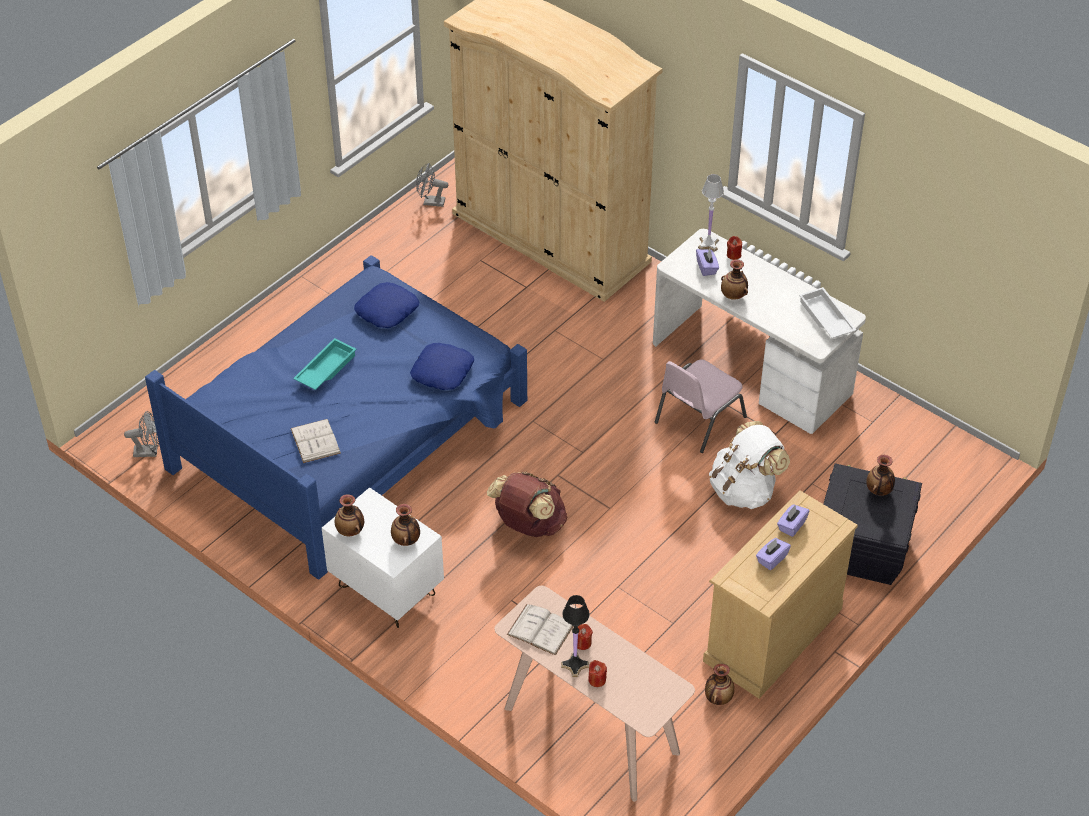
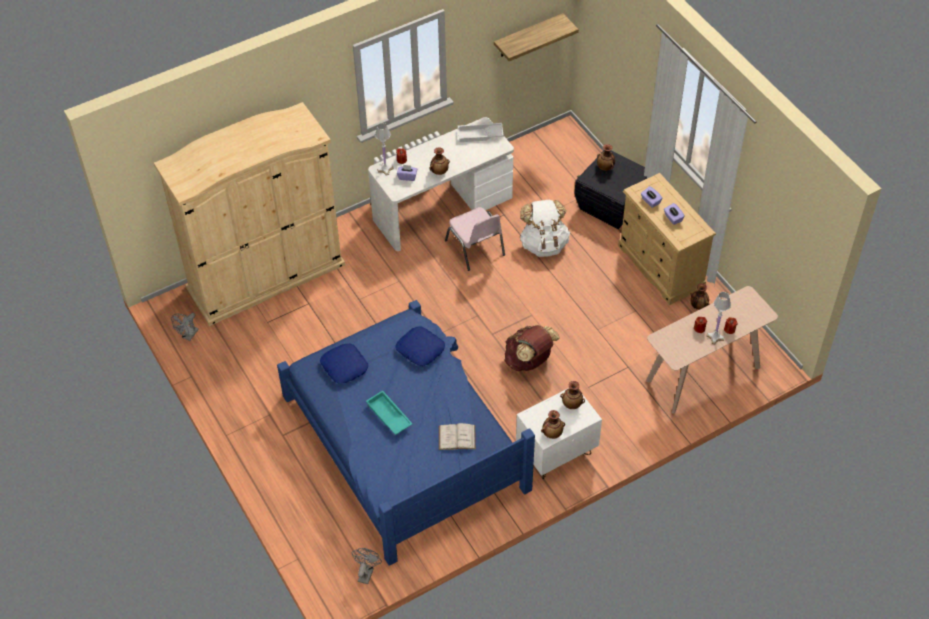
camera: 70 degrees left, 5 degrees up
white book [507,604,574,655] -> none
black table lamp [561,595,590,677] -> white table lamp [706,292,731,344]
none -> shelf [494,13,579,61]

